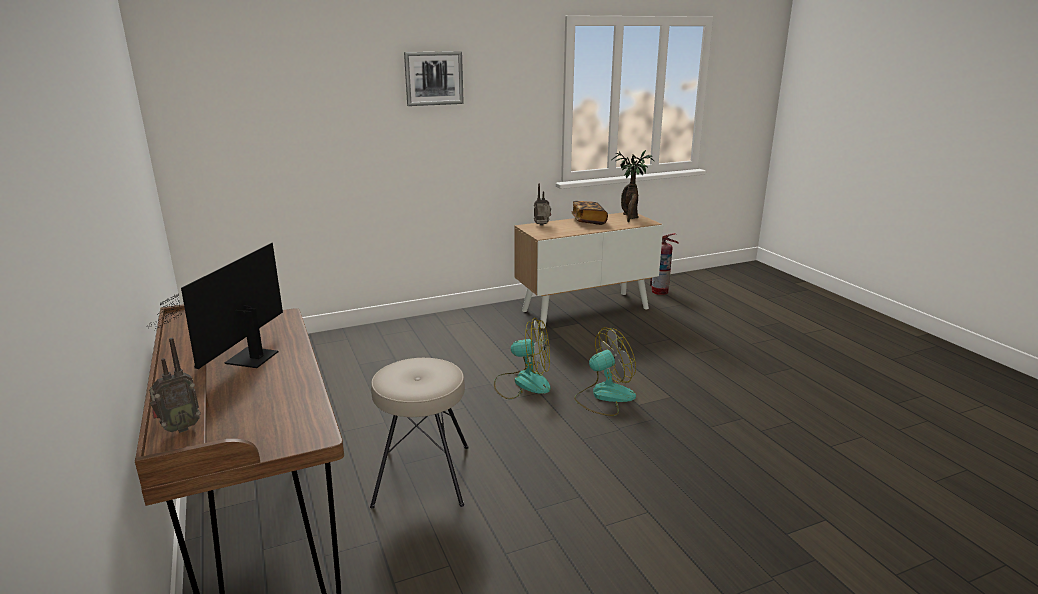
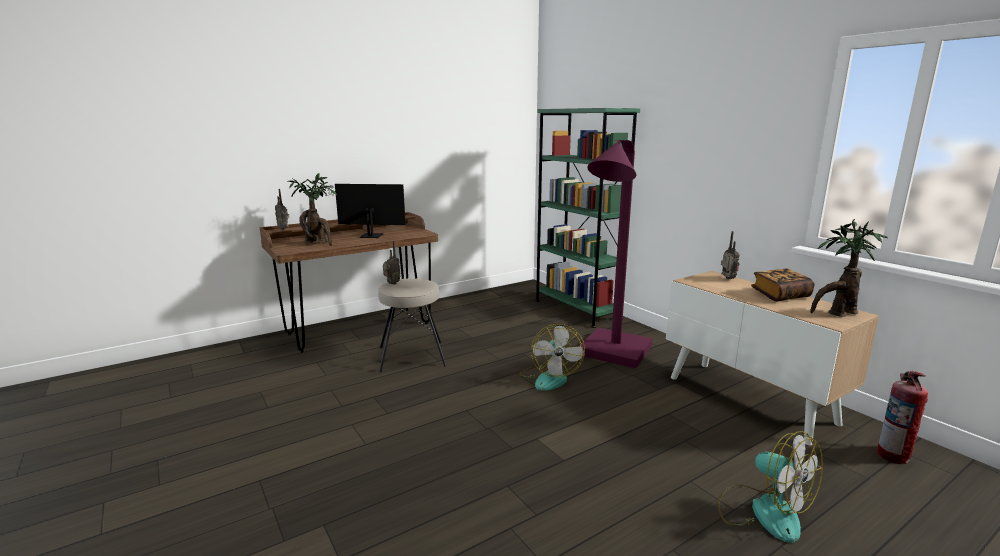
camera: 80 degrees right, 5 degrees down
picture [404,51,464,106] -> none
fan [574,327,636,416] -> fan moved to [718,431,823,543]
none -> potted plant [288,173,337,246]
none -> radio [383,241,400,285]
none -> green bookcase [535,108,640,328]
none -> purple floor lamp [579,140,653,368]

